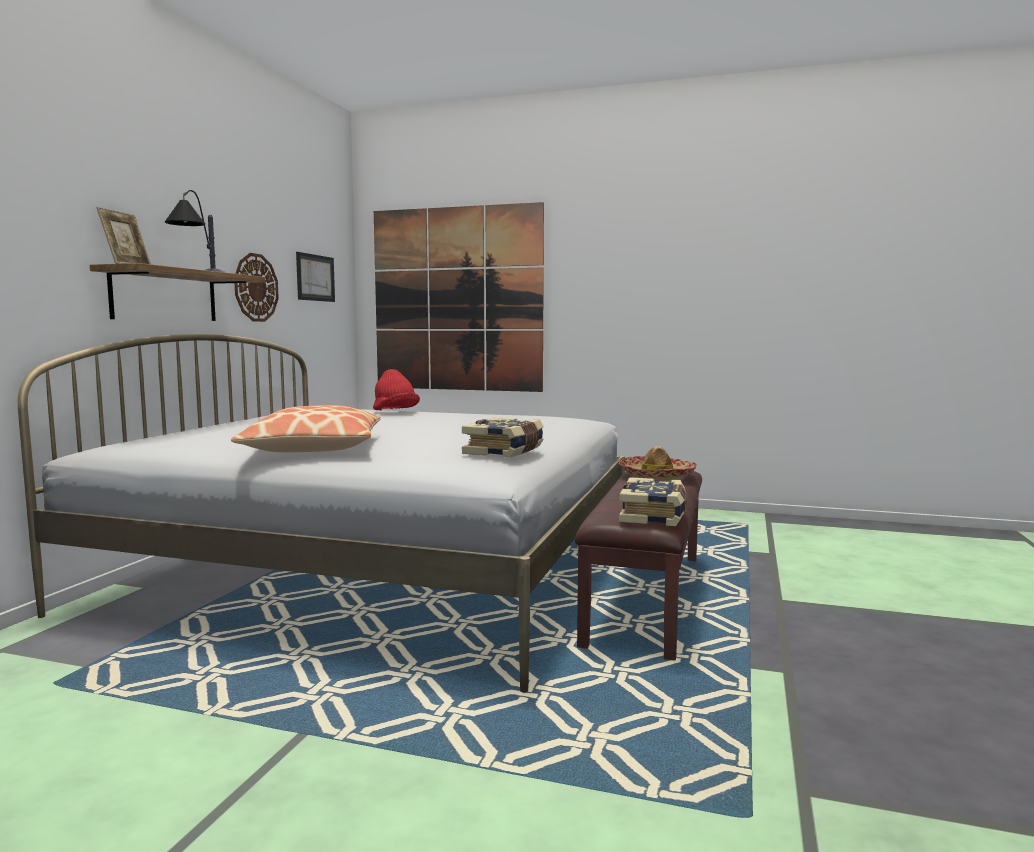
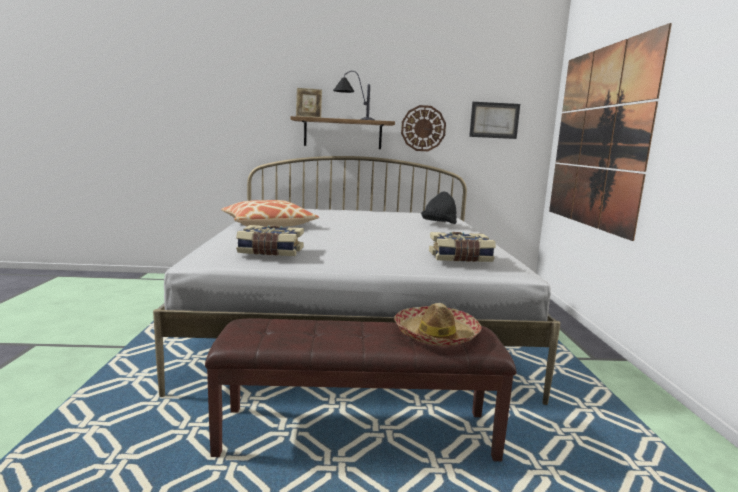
camera: 70 degrees right, 5 degrees up
red hat [373,369,420,411] -> black hat [421,191,457,224]
book [619,477,687,526] -> book moved to [429,232,496,262]

